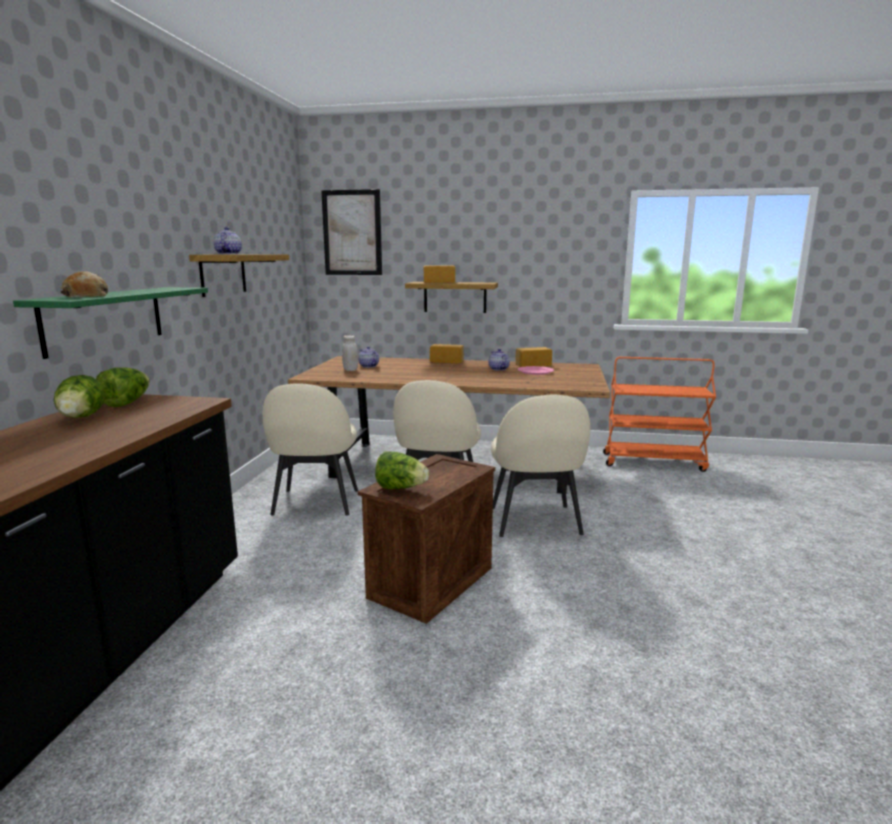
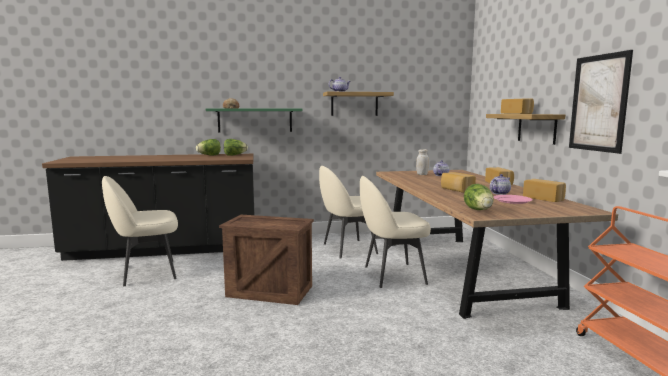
camera: 70 degrees right, 5 degrees down
picture [321,189,382,275] -> picture moved to [569,50,633,154]
lettuce [375,451,429,489] -> lettuce moved to [464,184,494,210]
beige chair [491,395,590,537] -> beige chair moved to [102,176,178,286]
none -> bread [441,172,476,193]

